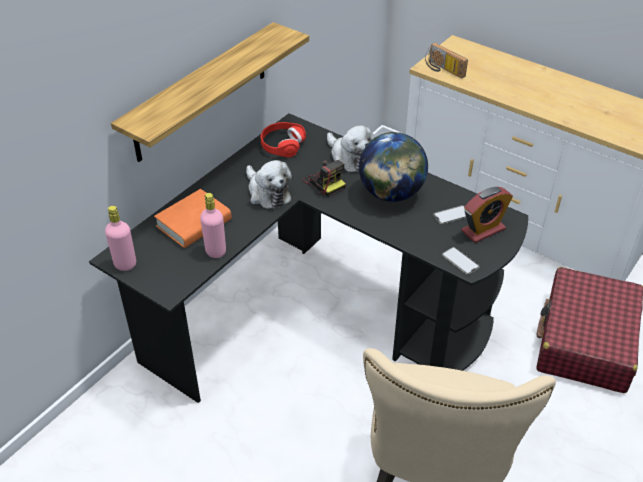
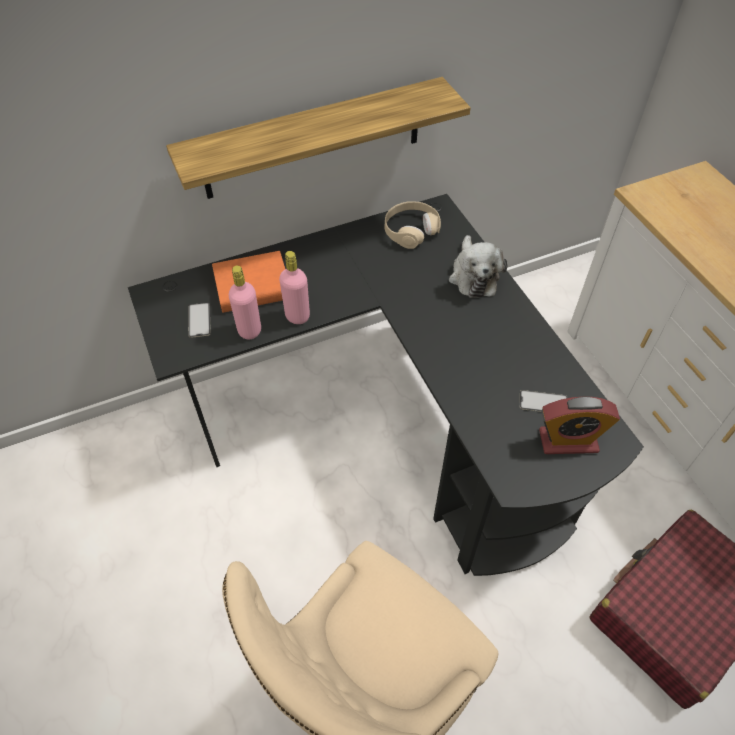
camera: 30 degrees right, 10 degrees up
pink bottle [105,206,136,271] -> pink bottle moved to [279,251,310,324]
plush toy [246,160,293,209] -> none
red headphones [261,122,306,157] -> beige headphones [385,201,441,249]
camera [302,160,346,197] -> none
globe [359,132,428,202] -> none
radio [425,43,468,78] -> none
phone [442,247,480,275] -> phone moved to [188,303,211,338]

